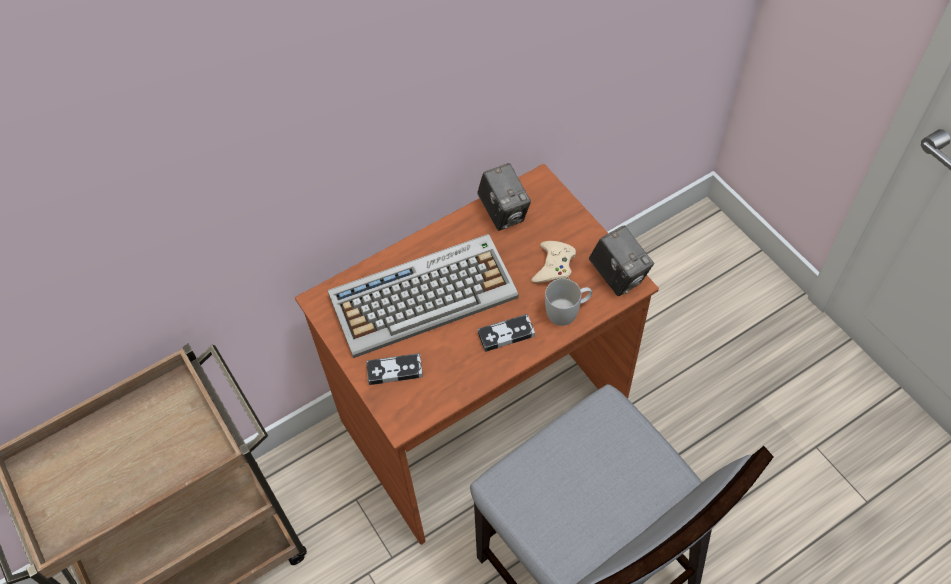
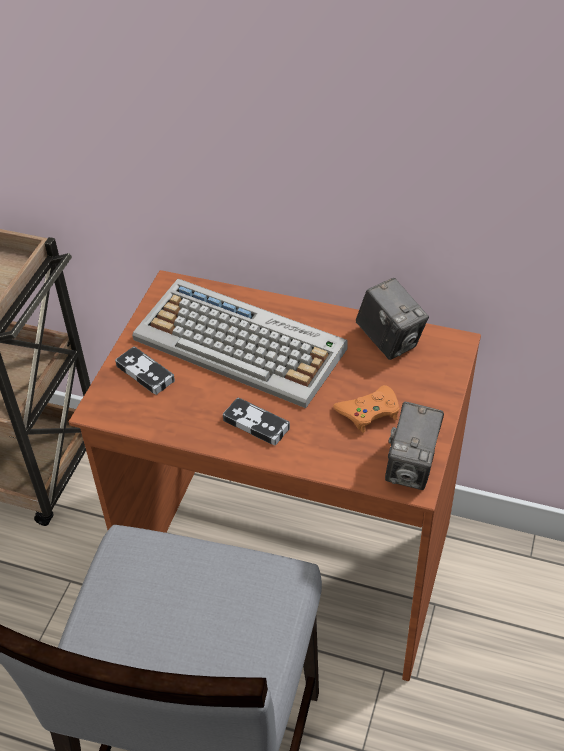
camera: 50 degrees right, 10 degrees down
camera [478,163,531,231] -> camera turned 60 degrees counterclockwise [356,278,429,360]
beige game controller [531,241,576,283] -> orange game controller [333,385,400,433]
white mug [545,279,592,326] -> none

